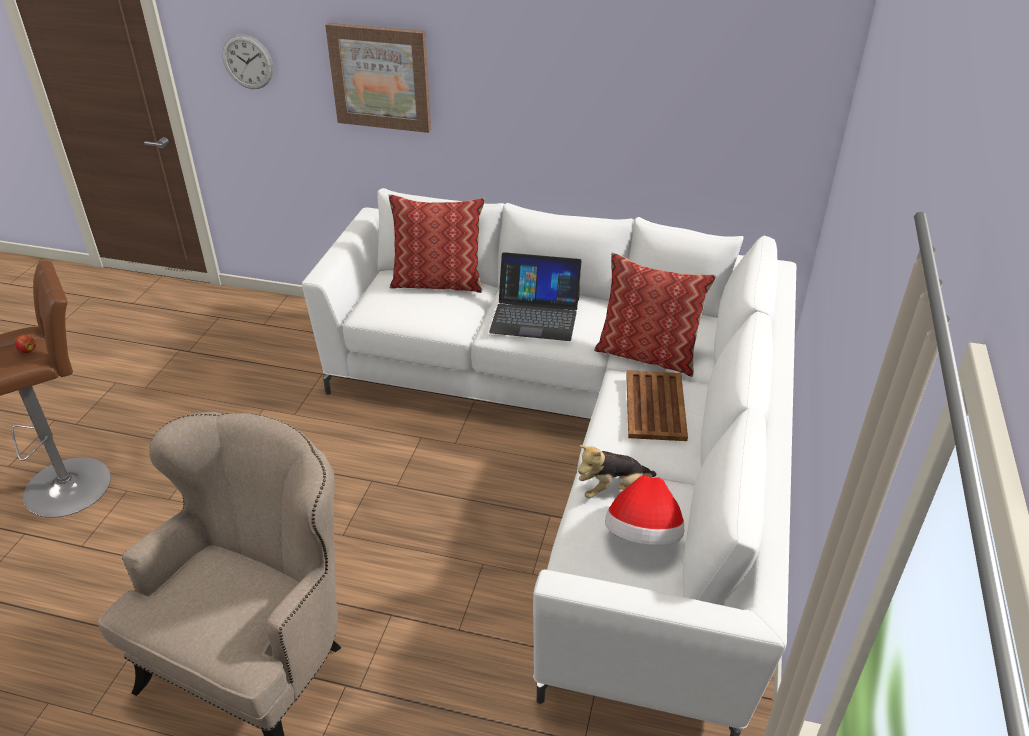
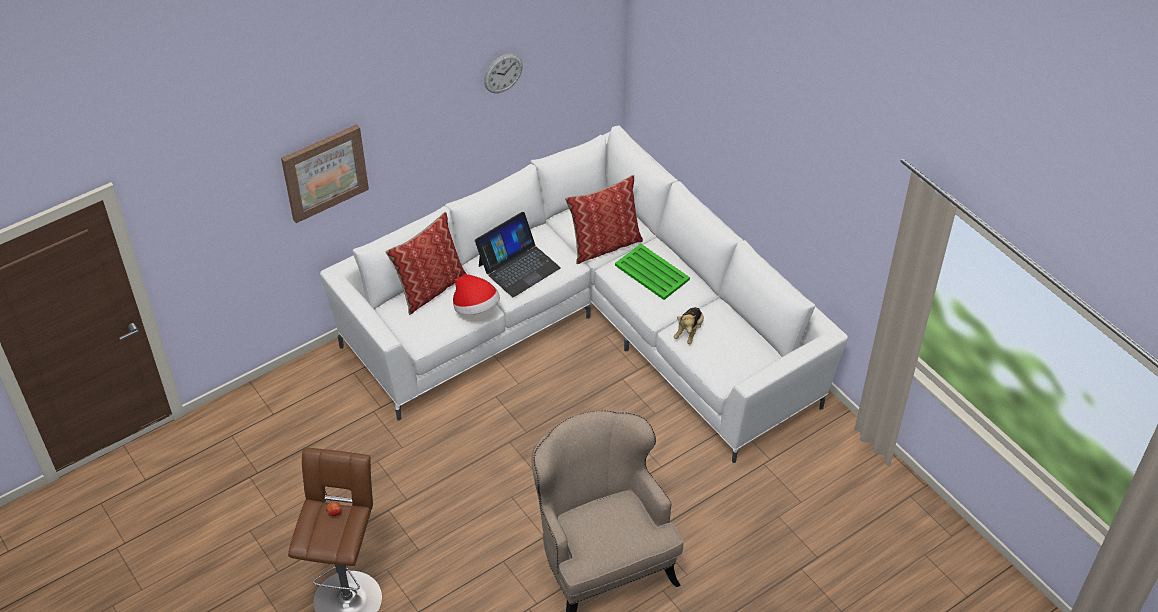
camera: 50 degrees left, 10 degrees up
wall clock [222,35,273,89] -> wall clock moved to [484,54,523,93]
hat [605,475,684,546] -> hat moved to [453,274,500,315]
brown tray [626,370,688,441] -> green tray [615,244,690,300]

